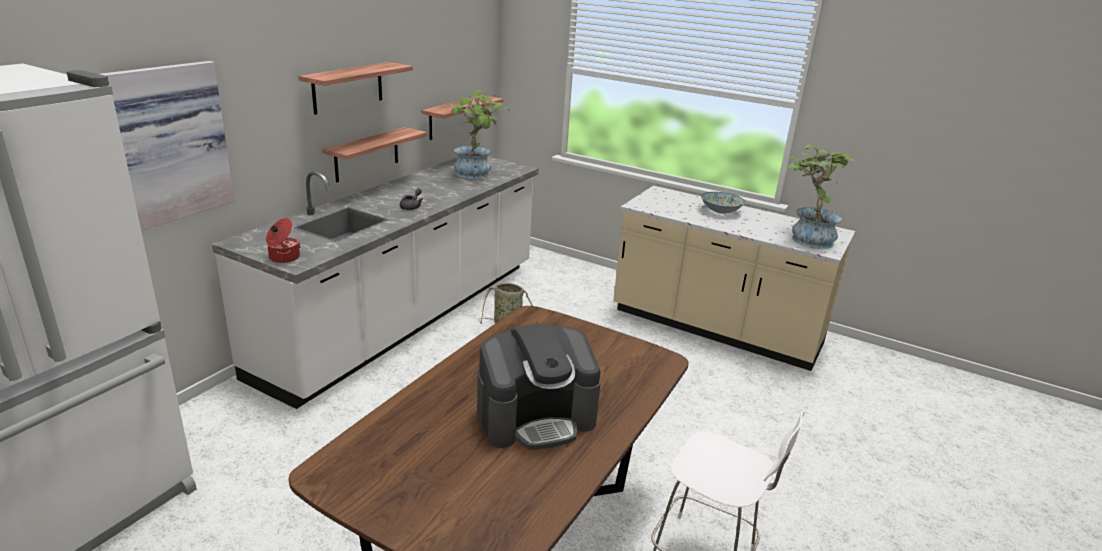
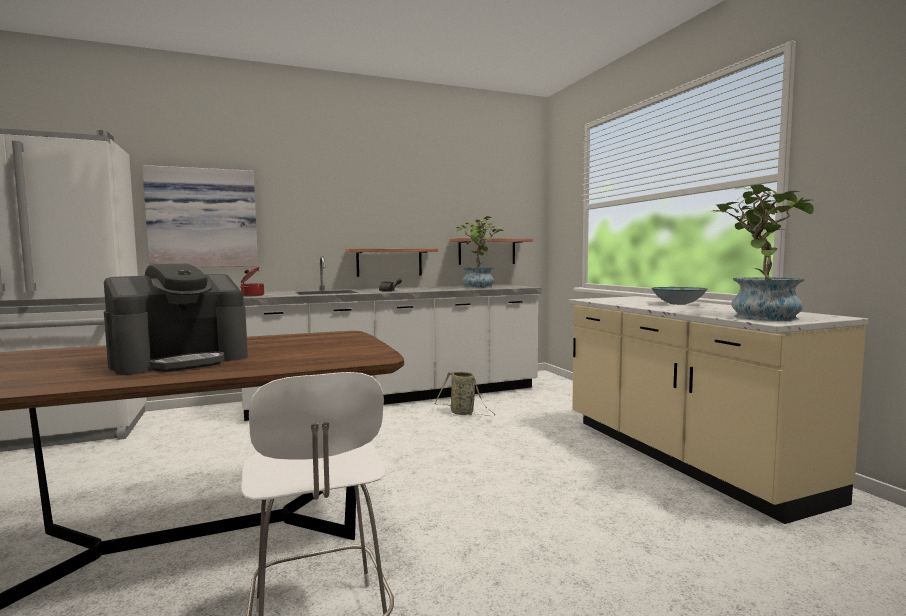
camera: 40 degrees right, 20 degrees down
shelf [299,62,413,115] -> none
coffee machine [477,323,601,450] -> coffee machine turned 60 degrees counterclockwise [104,264,248,375]

